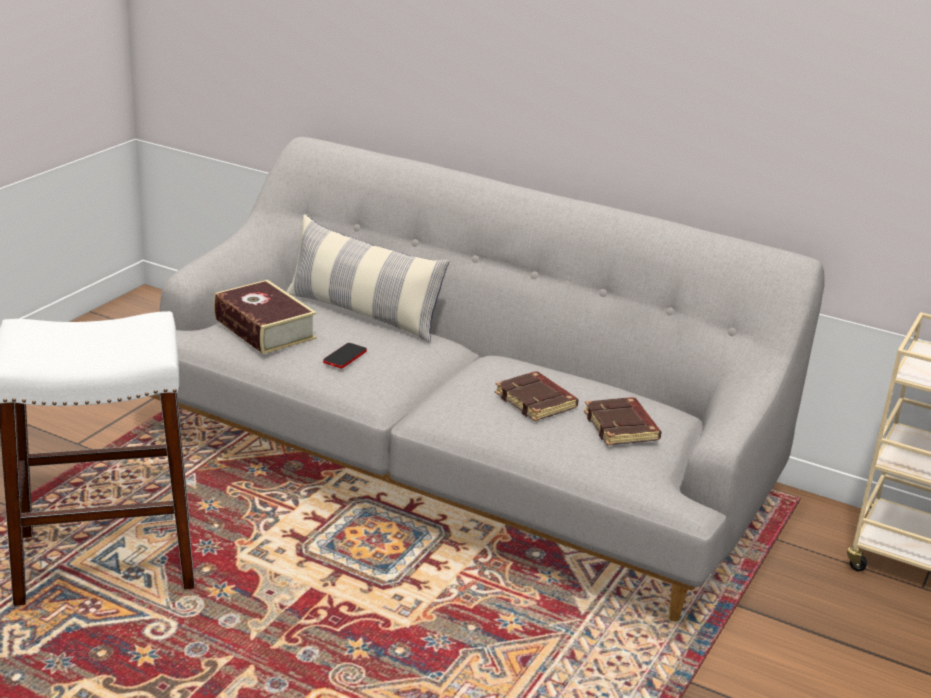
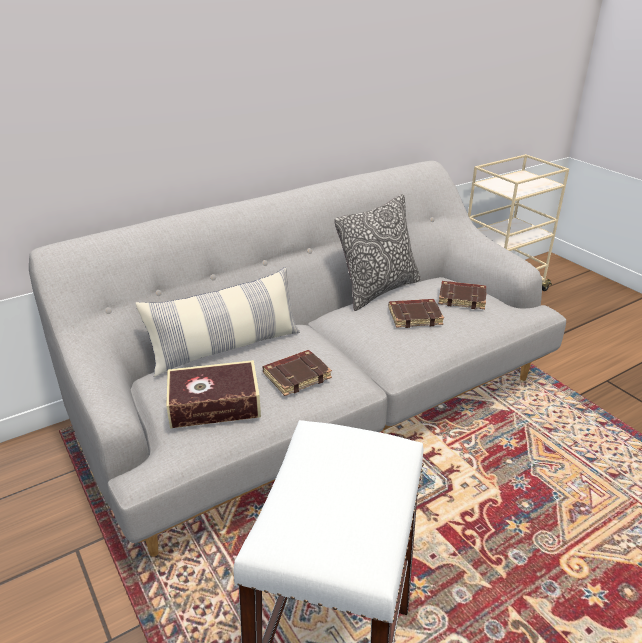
camera: 60 degrees left, 5 degrees up
phone [323,343,367,368] -> brown book [263,350,332,396]
none -> pillow [334,194,420,311]

